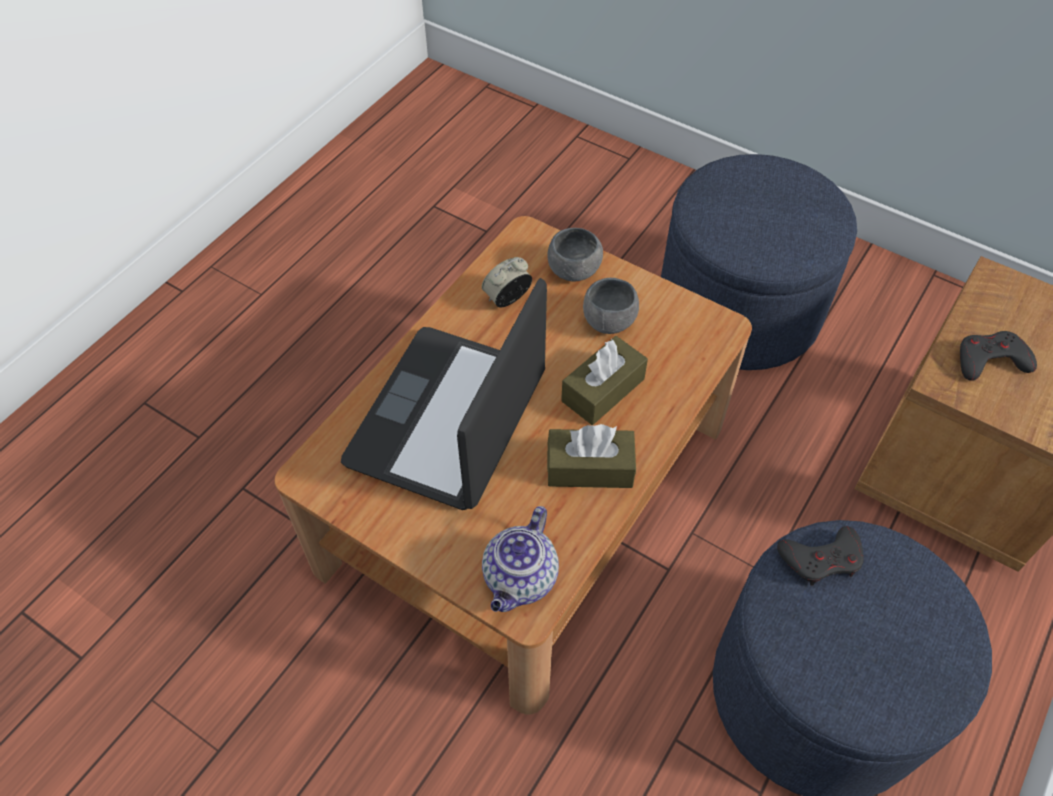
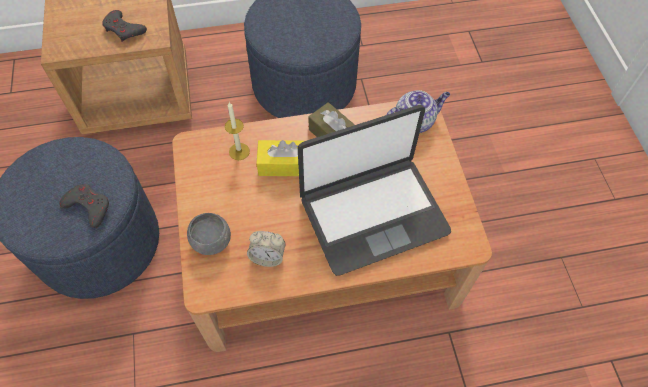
camera: 135 degrees left, 5 degrees up
brown tissue box [561,336,648,425] -> yellow tissue box [256,140,304,176]
grey bowl [583,278,639,334] -> none
grey game controller [777,526,864,586] -> grey game controller moved to [60,184,109,228]
none -> candle [225,102,250,160]

